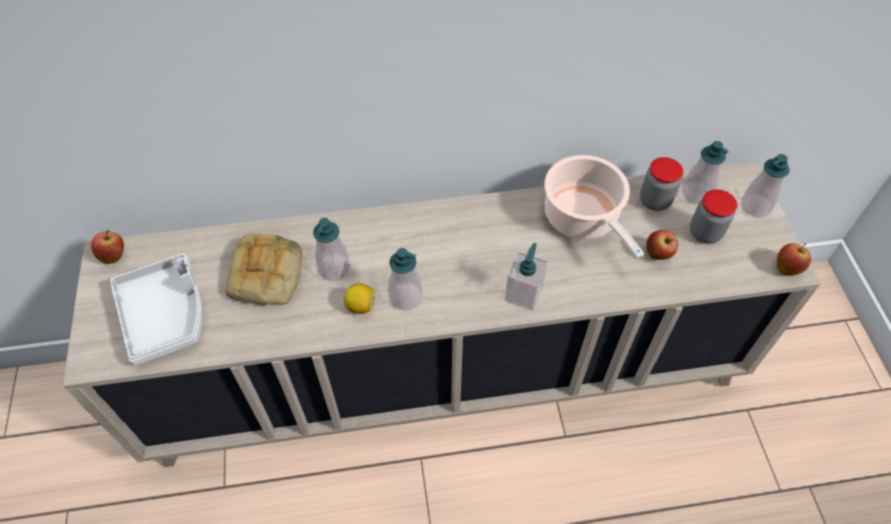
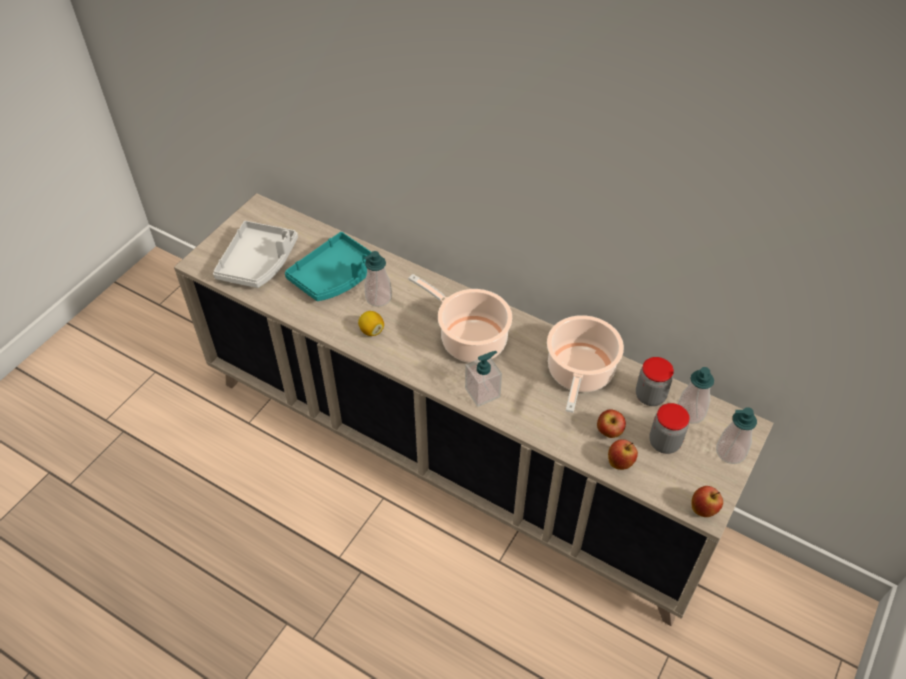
camera: 40 degrees right, 5 degrees down
apple [91,230,124,264] -> apple moved to [608,439,638,470]
bread [226,234,302,305] -> turquoise tray [285,232,371,301]
soap dispenser [388,248,422,311] -> none
none -> cooking pot [408,274,512,363]

